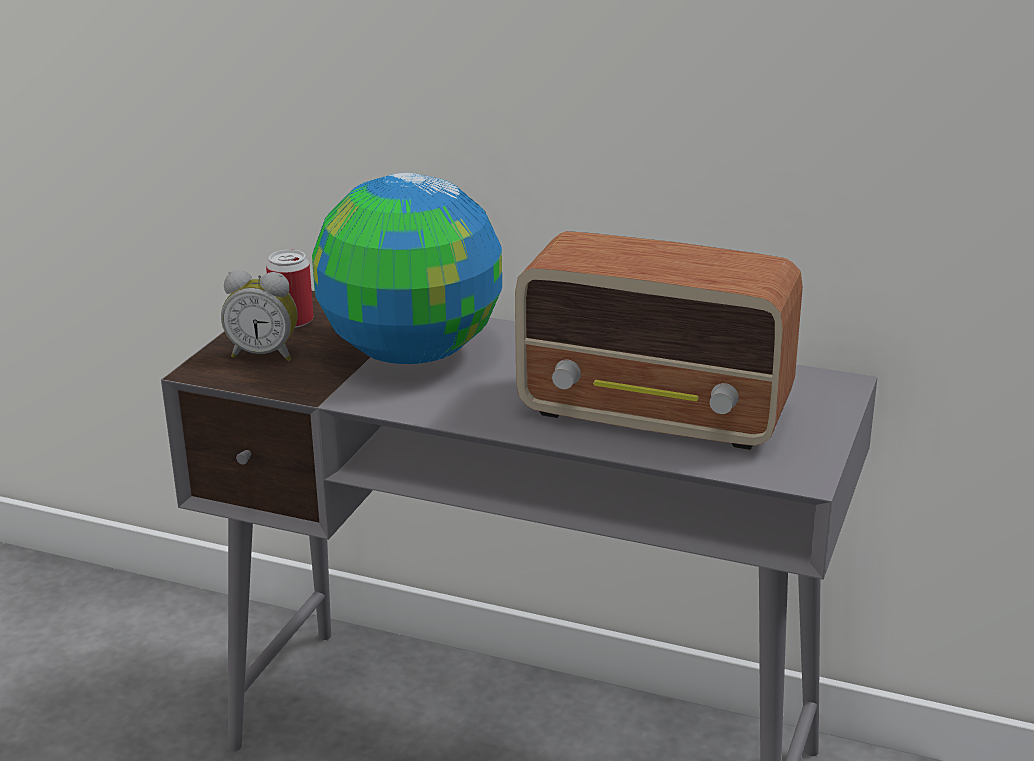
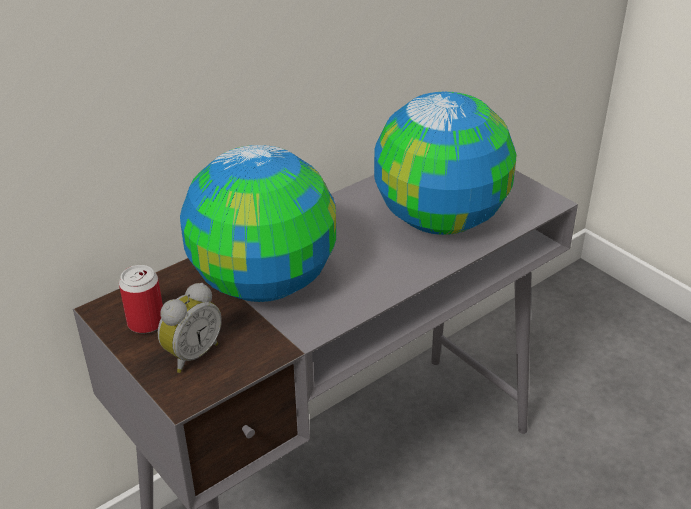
camera: 60 degrees left, 10 degrees up
radio [515,231,803,450] -> globe [374,91,516,235]

